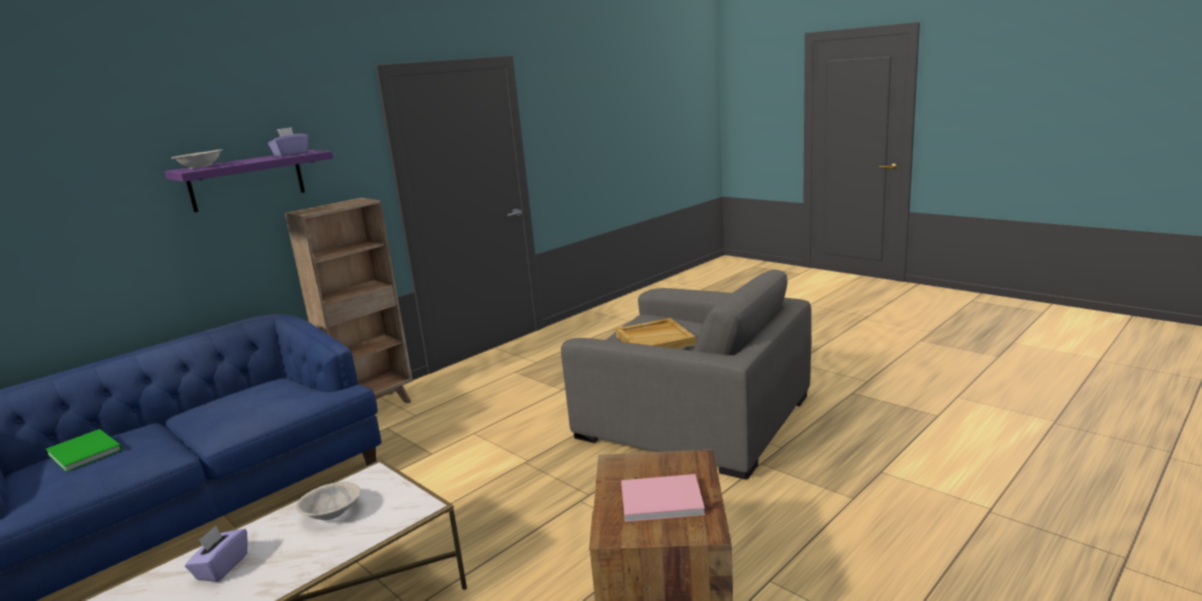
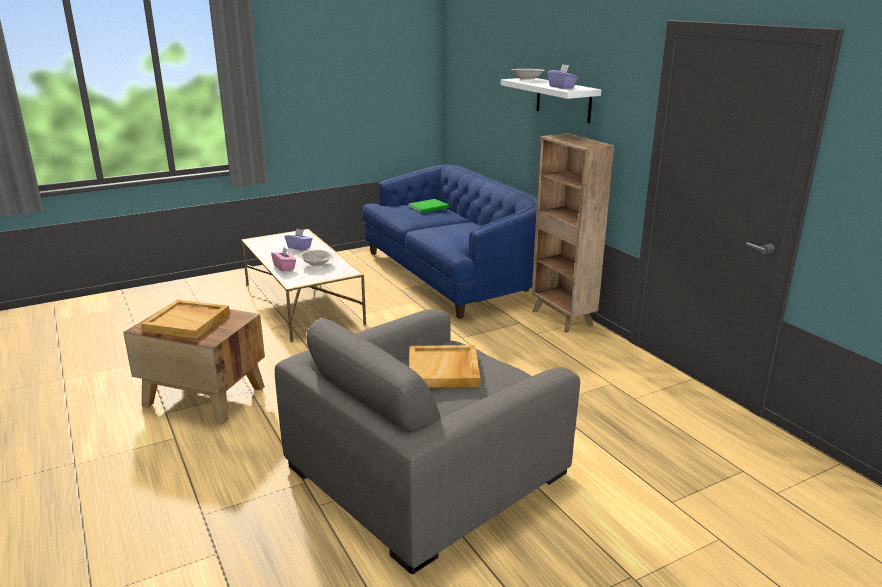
camera: 105 degrees right, 5 degrees up
purple shelf [164,150,333,212] -> white shelf [501,78,601,123]
pink book [621,474,705,522] -> beige tray [141,299,230,339]
none -> pink tissue box [271,247,296,272]

